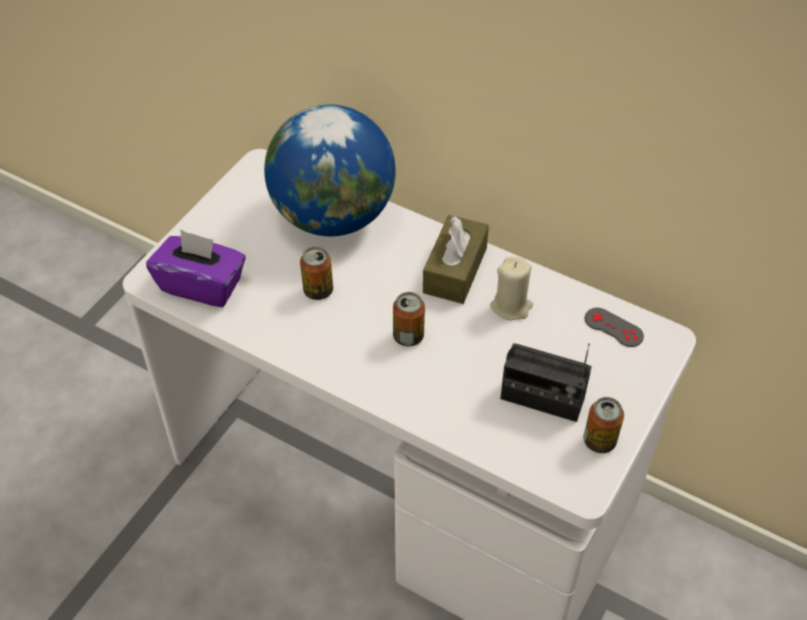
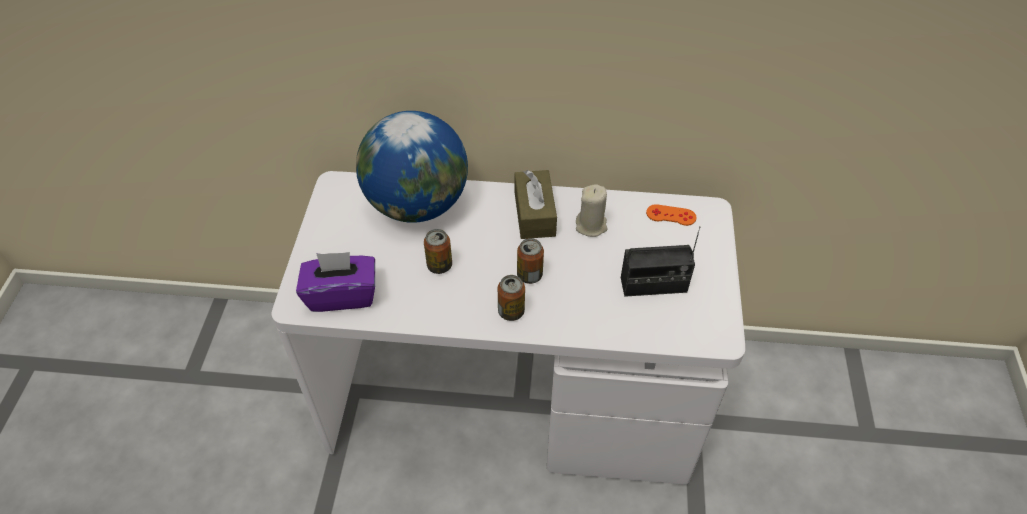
camera: 25 degrees left, 0 degrees up
can [584,397,624,453] -> can moved to [498,275,525,321]
grey game controller [585,308,644,347] -> orange game controller [646,204,696,226]

